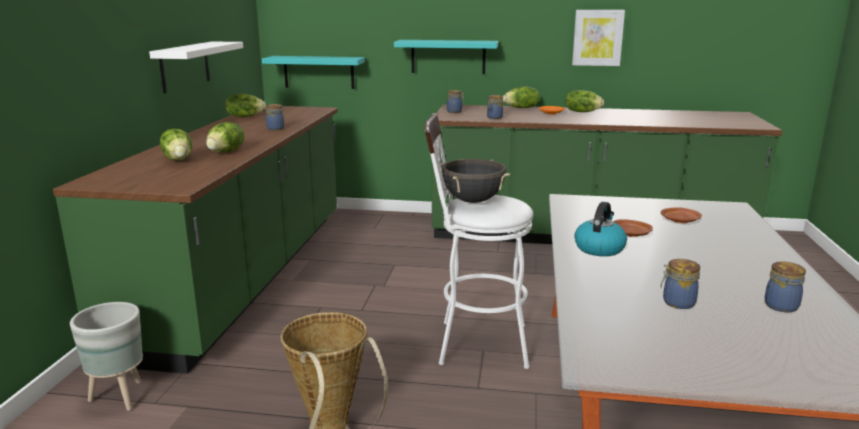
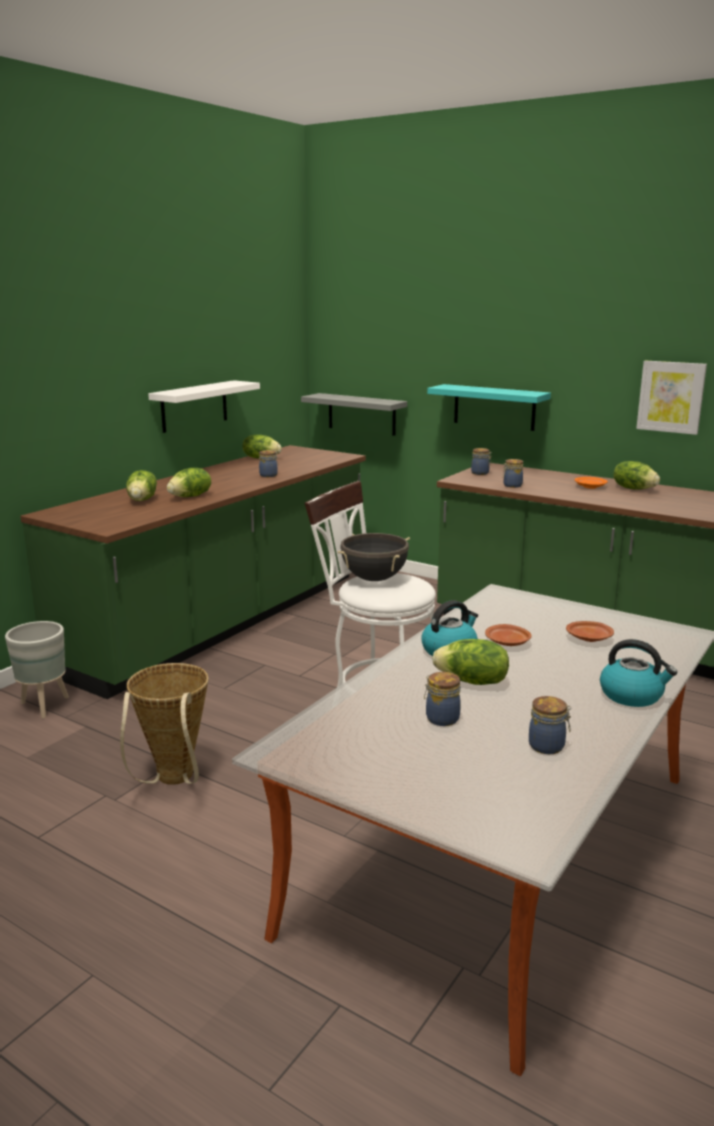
camera: 25 degrees right, 0 degrees up
turquoise shelf [262,56,365,89] -> grey shelf [301,393,407,436]
lettuce [503,87,539,108] -> lettuce moved to [432,639,509,685]
none -> kettle [600,639,677,707]

